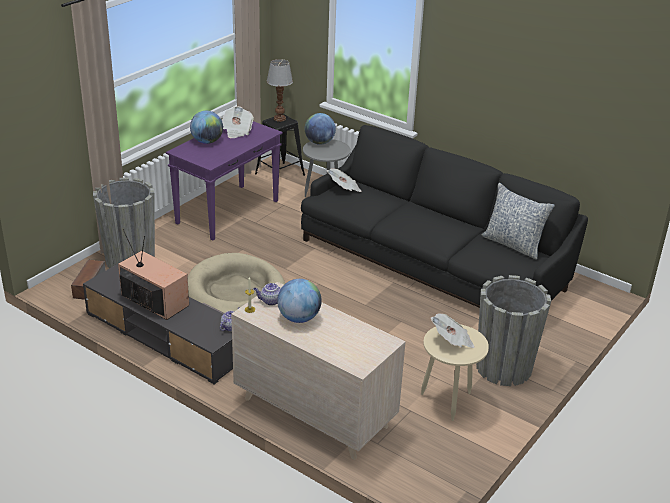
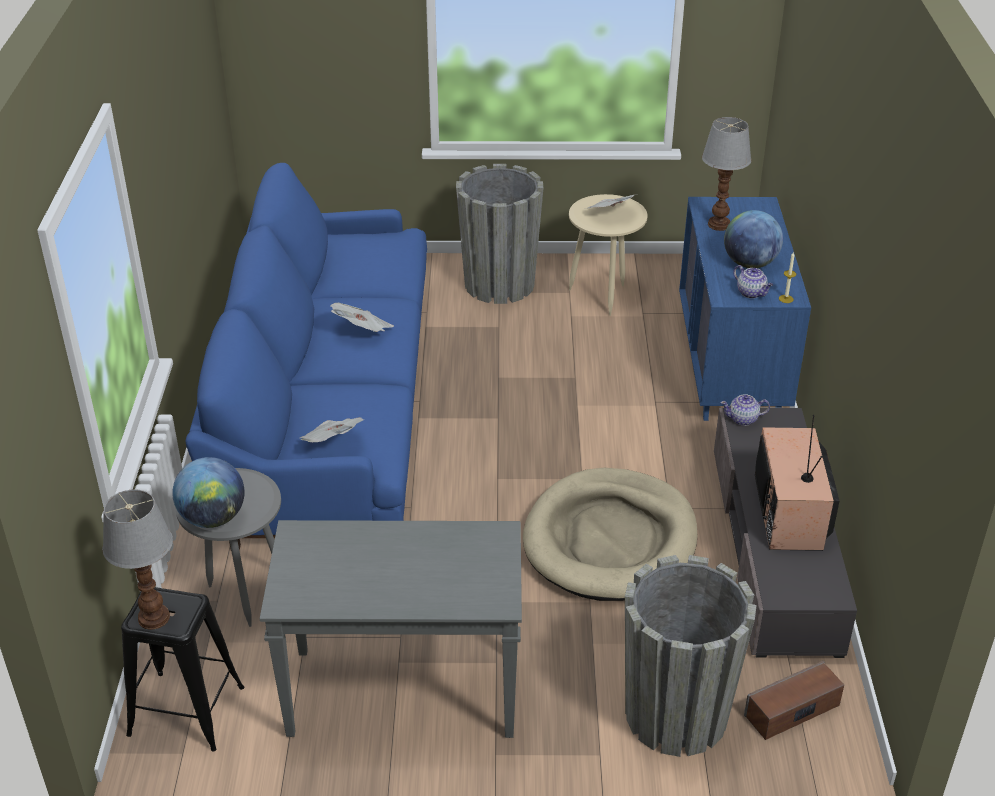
camera: 125 degrees left, 5 degrees up
purple console table [166,121,283,241] -> grey console table [260,520,522,738]
globe [190,111,223,144] -> none
newspaper [222,106,254,138] -> newspaper moved to [330,303,394,332]
beige dresser [231,282,406,460] -> blue dresser [679,197,811,421]
black sofa [301,125,588,308] -> blue sofa [186,163,427,551]
pillow [482,183,555,260] -> none
none -> table lamp [702,117,752,231]

